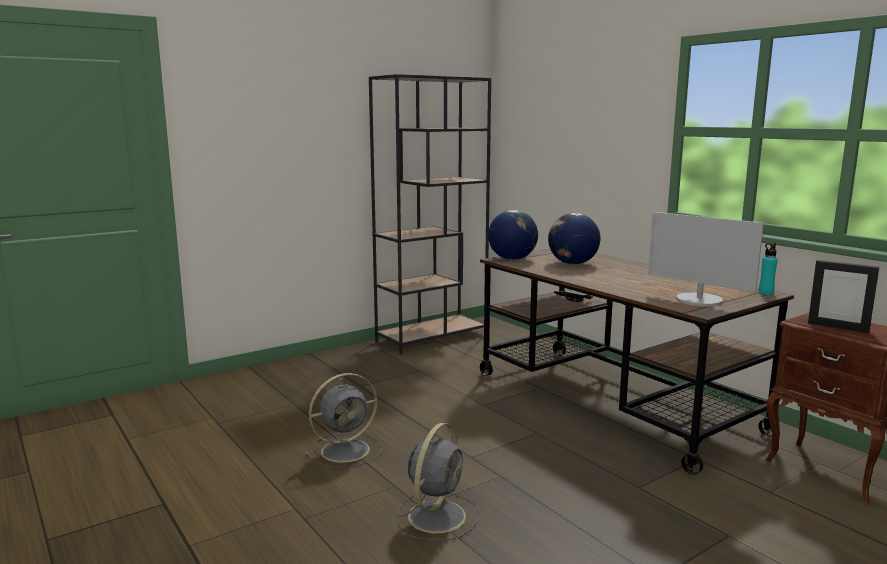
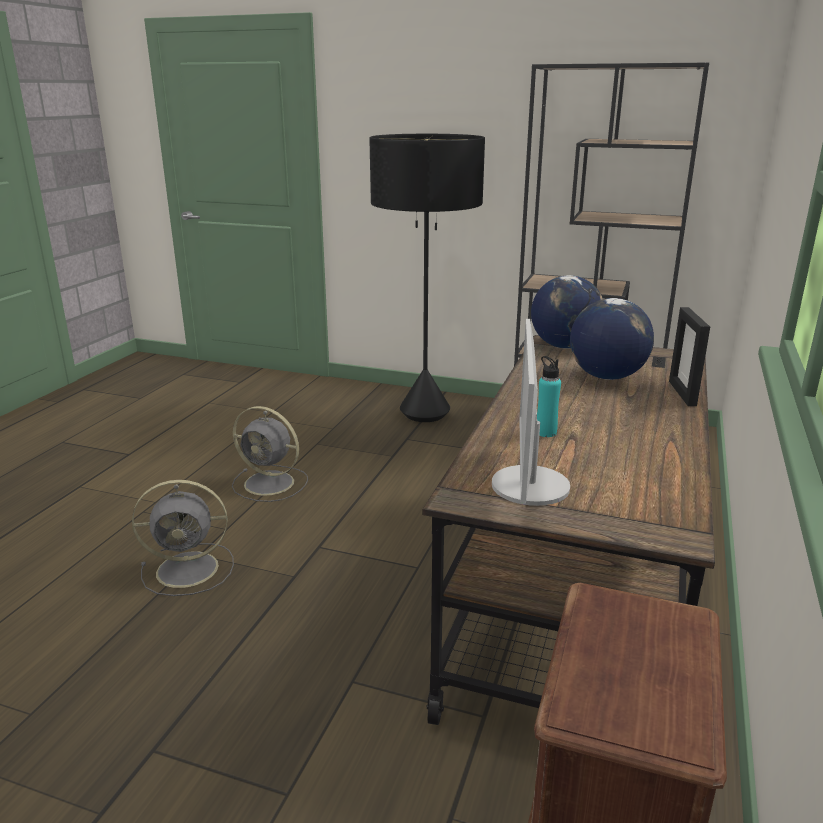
camera: 55 degrees right, 10 degrees up
turquoise bottle [759,243,778,295] -> turquoise bottle moved to [537,356,561,437]
picture frame [808,260,879,333] -> picture frame moved to [669,307,710,406]
none -> black floor lamp [369,134,485,422]

